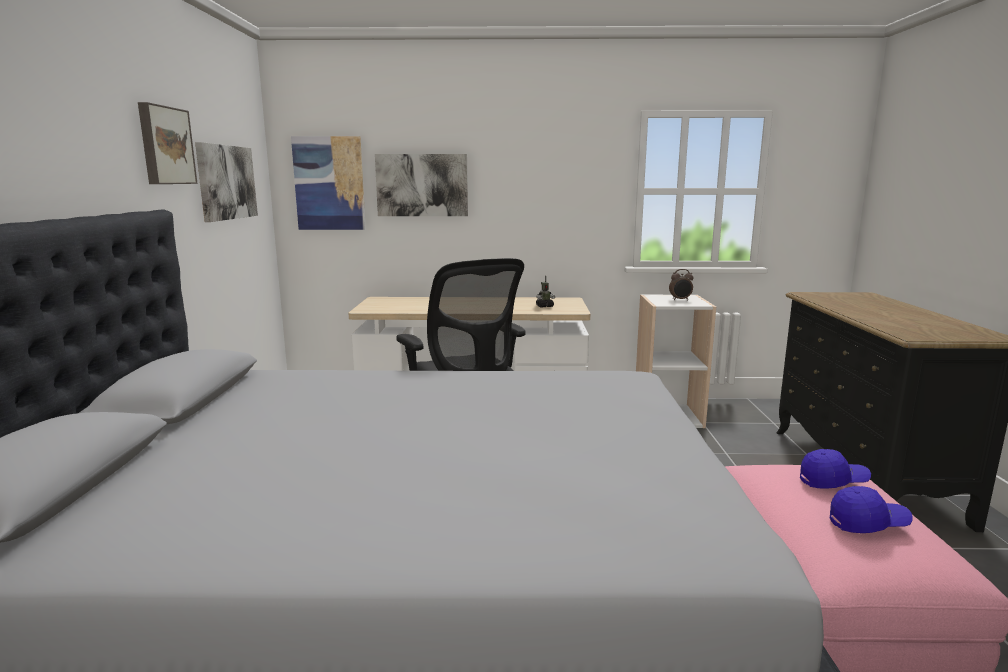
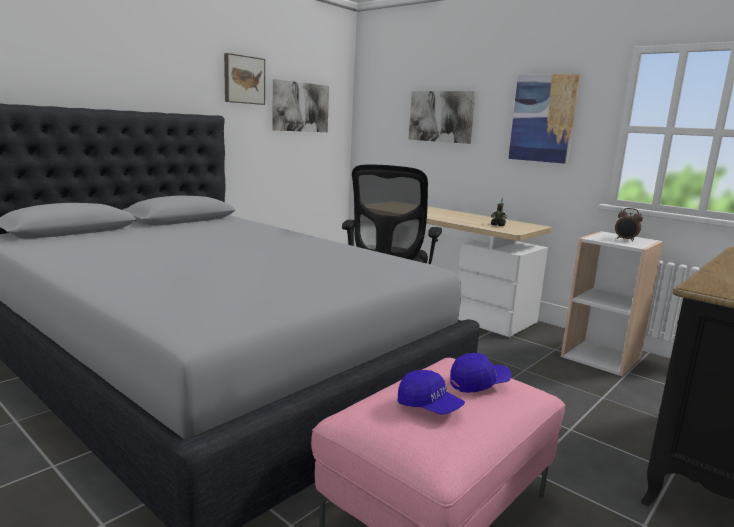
camera: 40 degrees right, 0 degrees up
picture [291,136,366,230] -> picture moved to [508,74,580,164]
blue cap [800,449,871,489] -> blue cap turned 60 degrees counterclockwise [450,353,511,393]

